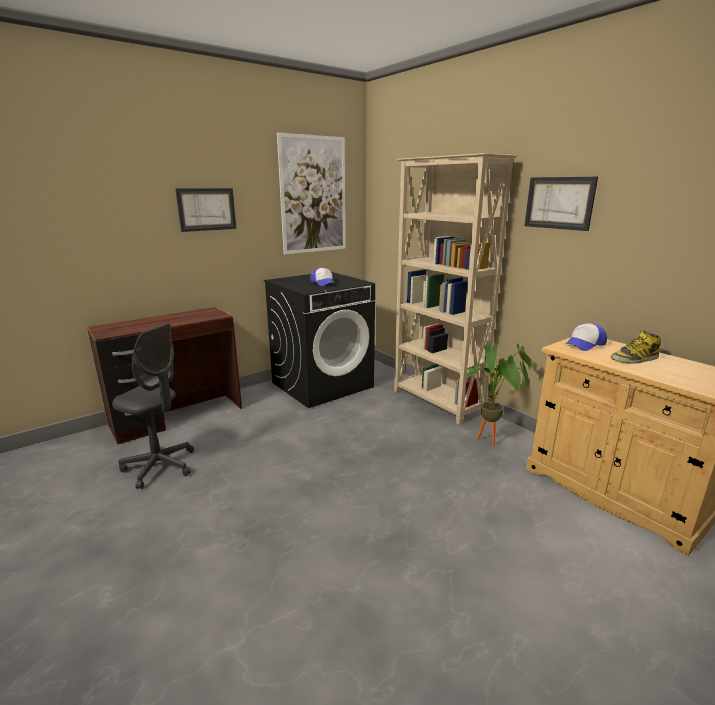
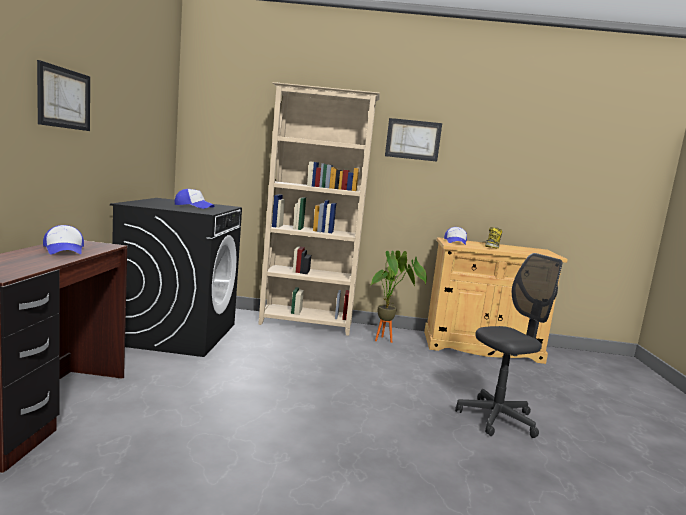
camera: 50 degrees left, 10 degrees down
grey office chair [112,323,194,489] -> grey office chair moved to [455,253,562,438]
picture [277,132,346,254] -> none
none -> cap [43,225,84,255]

